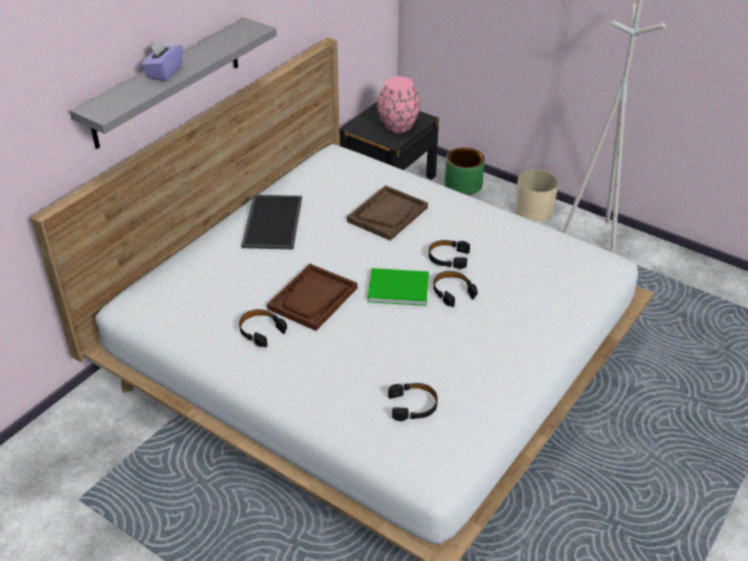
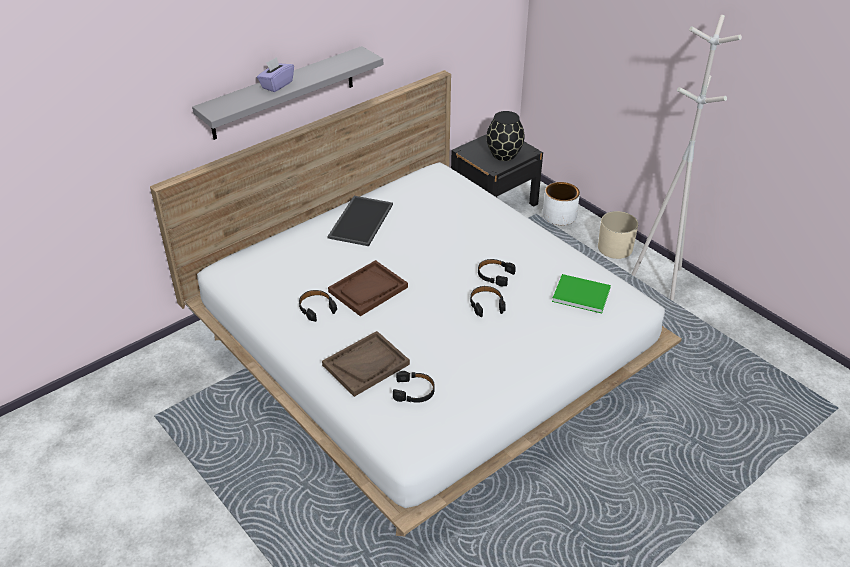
camera: 15 degrees right, 0 degrees up
brown tray [347,185,428,241] -> brown tray moved to [322,331,410,397]
green book [367,268,429,306] -> green book moved to [552,274,611,314]
pink vase [377,76,420,133] -> black vase [486,111,525,161]
green planter [445,148,485,195] -> white planter [543,182,580,225]

